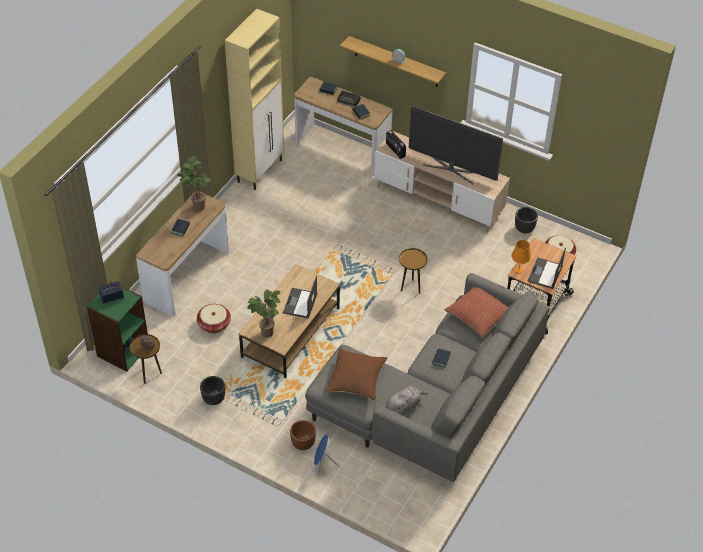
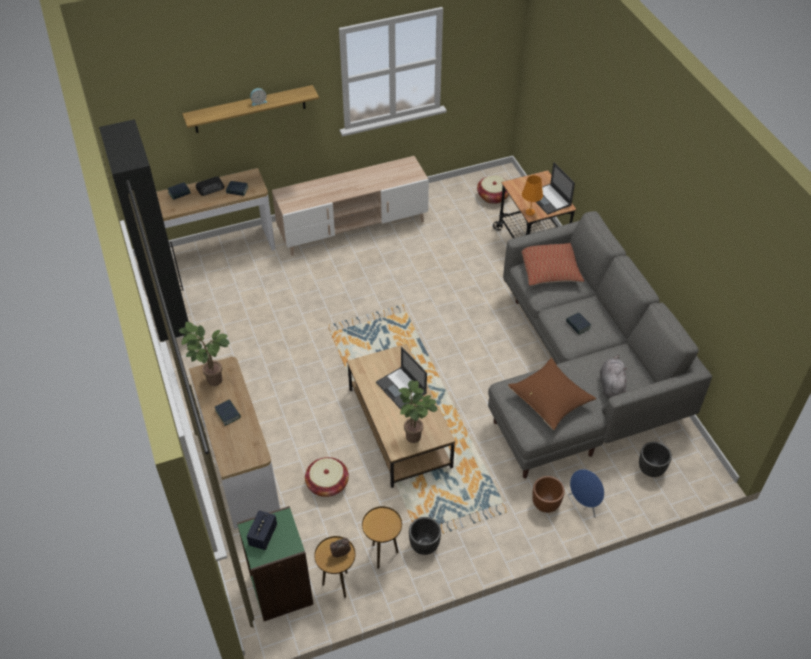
camera: 50 degrees left, 0 degrees up
beige cabinet [225,9,284,190] -> black cabinet [99,119,191,342]
radio [386,130,406,159] -> none
brown side table [399,248,427,294] -> brown side table moved to [362,506,402,569]
television [409,105,503,184] -> none
black planter [515,207,538,233] -> black planter moved to [639,442,672,477]

